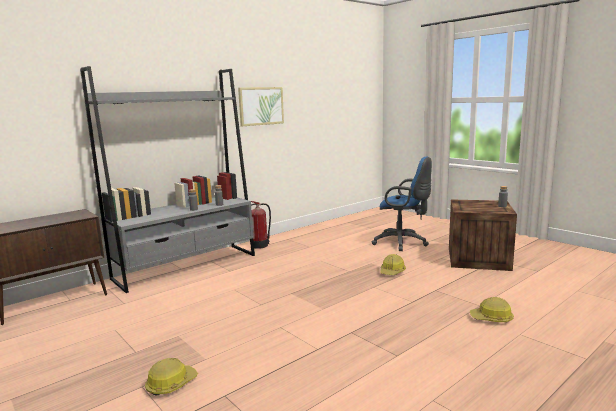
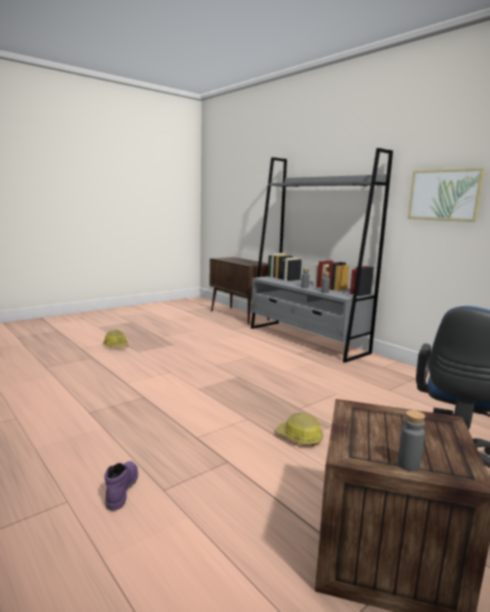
camera: 90 degrees right, 0 degrees up
fire extinguisher [251,201,271,249] -> none
hard hat [470,297,514,322] -> purple boot [104,461,138,511]

